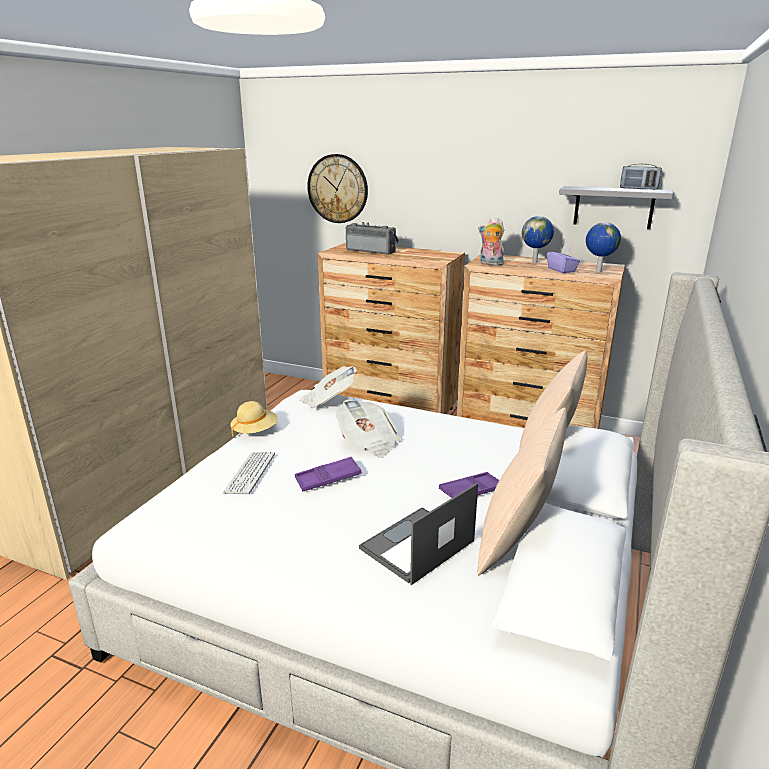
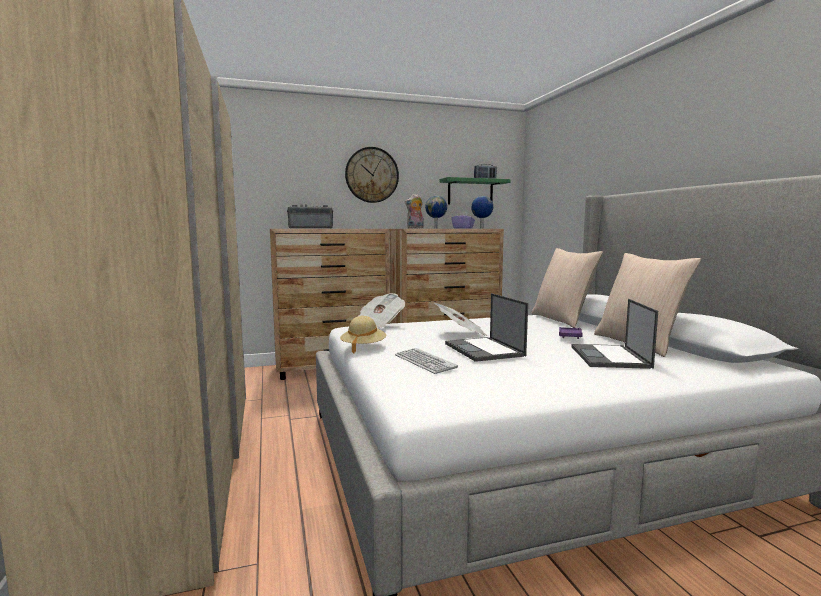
camera: 40 degrees left, 15 degrees down
purple tray [295,457,361,491] -> laptop [445,293,528,362]
wall clock [307,154,368,223] -> wall clock moved to [345,147,399,203]
grey shelf [559,186,673,229] -> green shelf [440,177,510,205]

